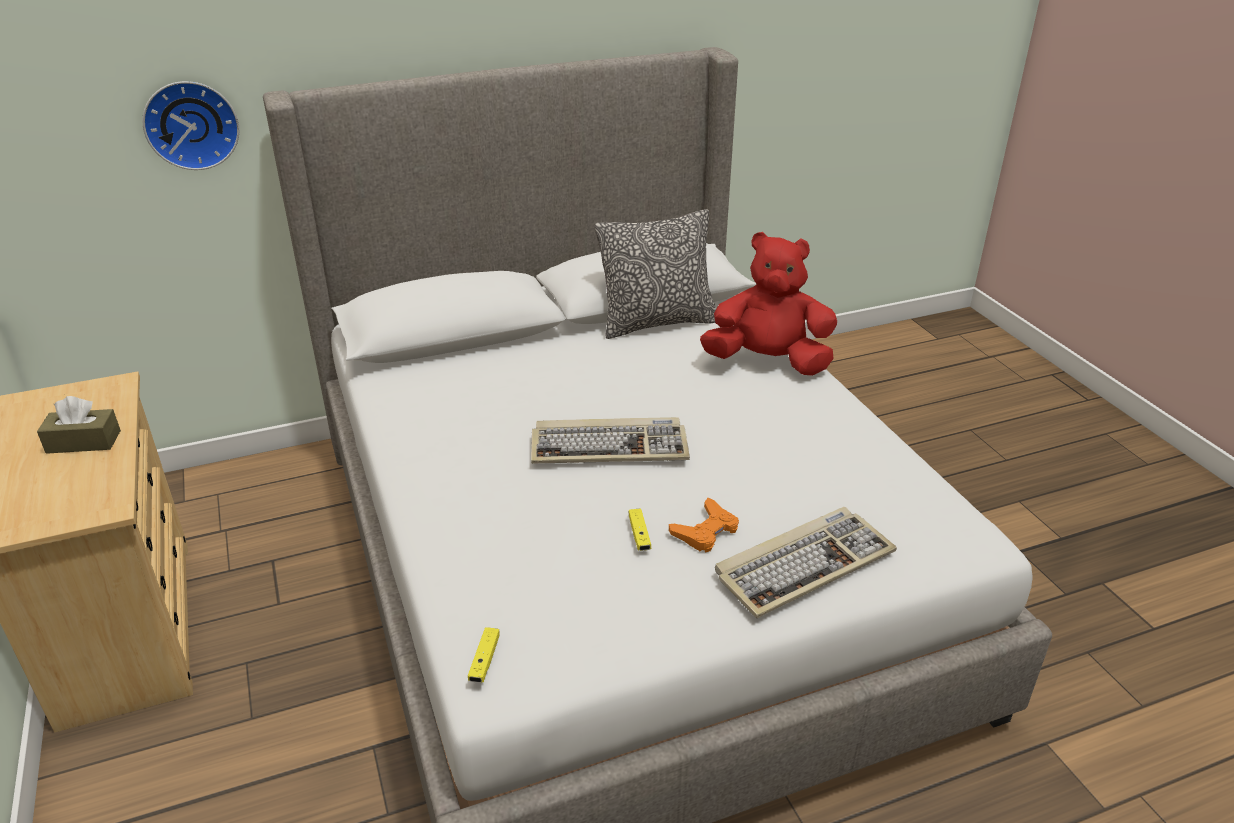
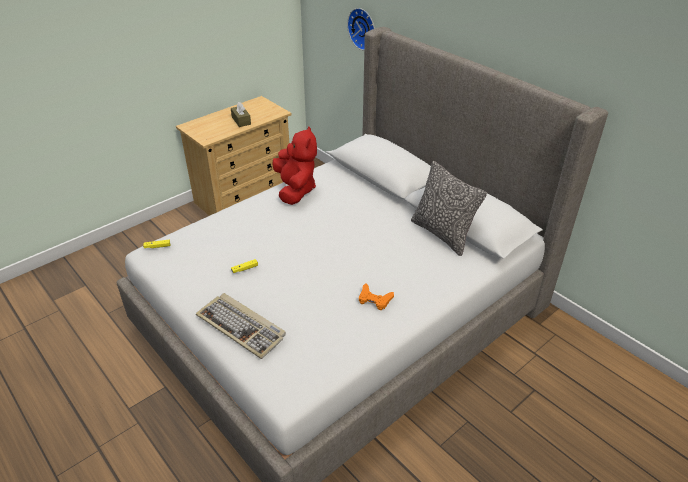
camera: 70 degrees right, 5 degrees up
keyboard [531,417,690,464] -> none
orange game controller [669,498,739,552] -> orange game controller moved to [359,283,394,310]
red plush toy [700,232,837,376] -> red plush toy moved to [272,126,317,205]

